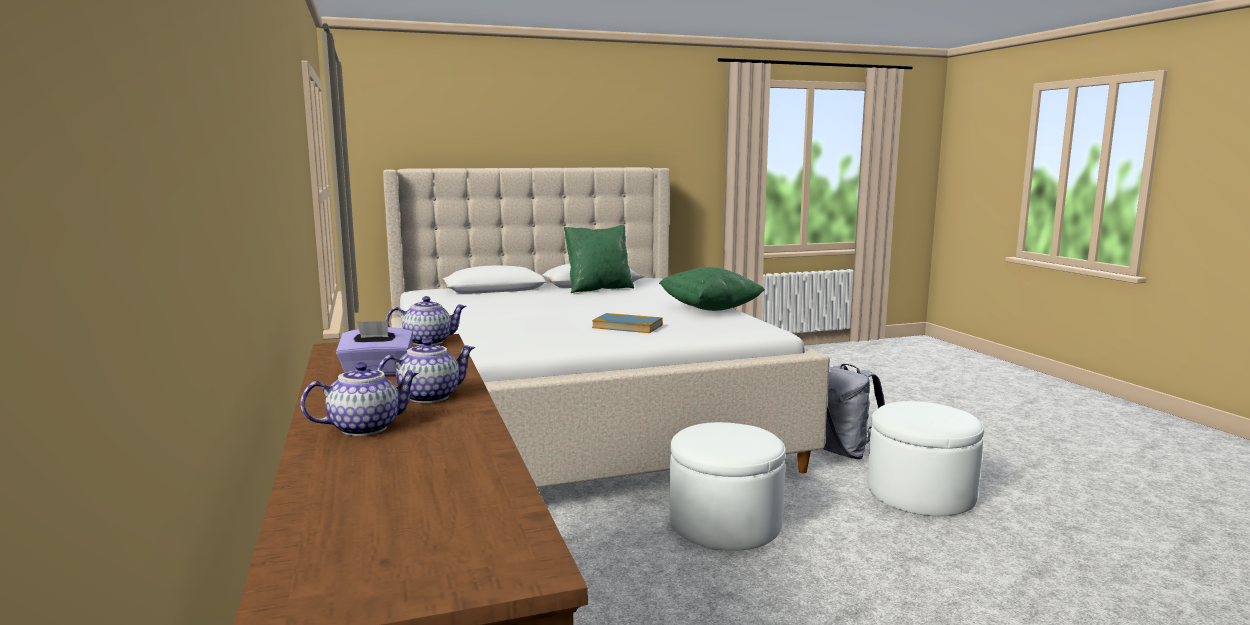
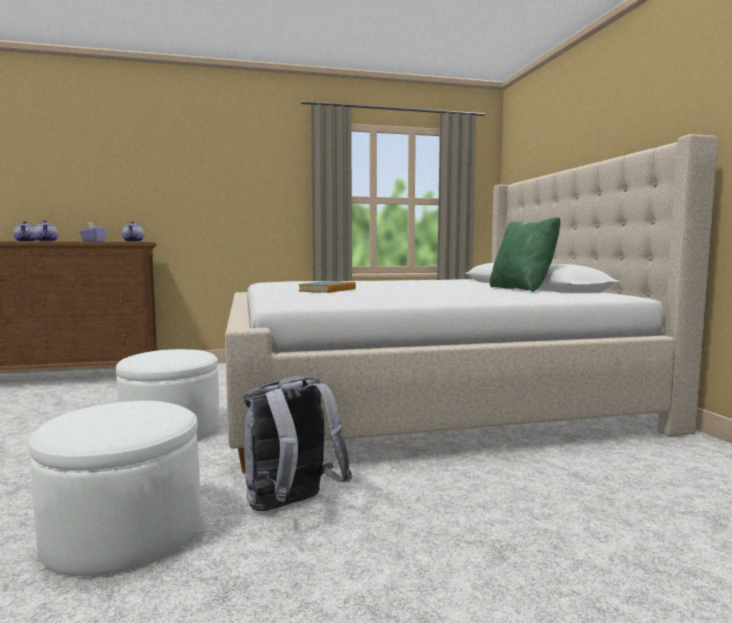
camera: 95 degrees right, 5 degrees down
green pillow [659,267,765,311] -> none

